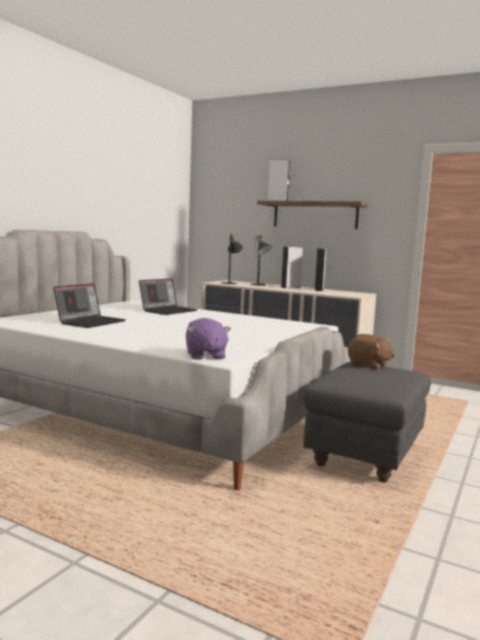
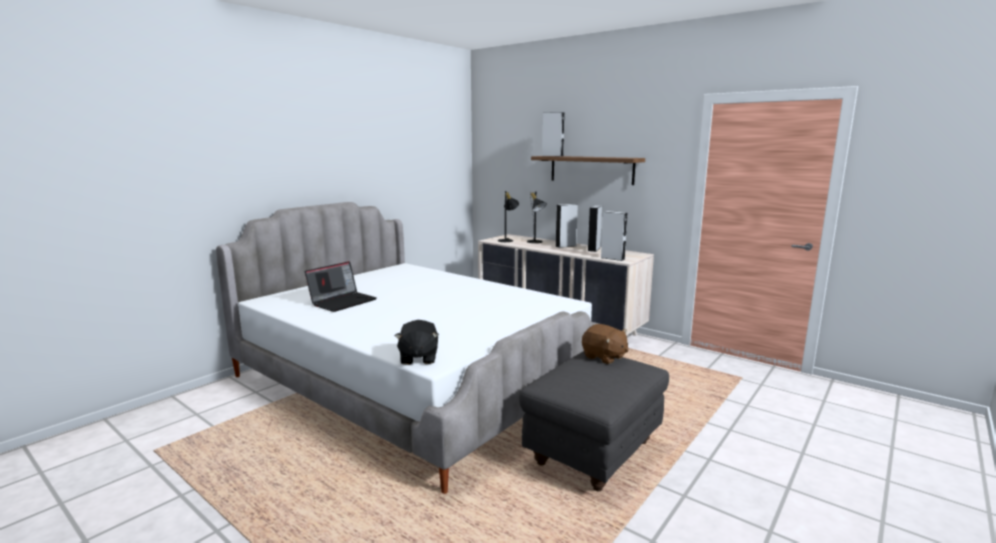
camera: 10 degrees right, 5 degrees up
laptop [139,278,198,315] -> none
purple plush toy [186,318,231,360] -> black plush toy [395,320,439,365]
none -> grey speaker [601,211,627,261]

